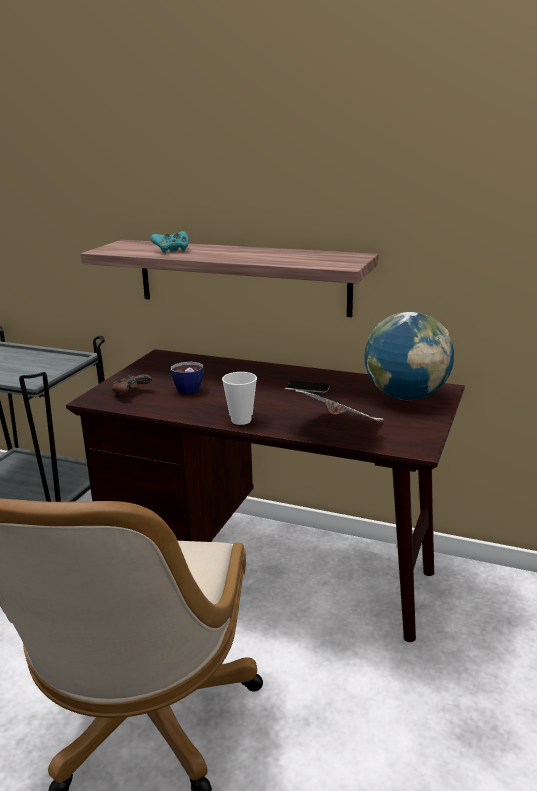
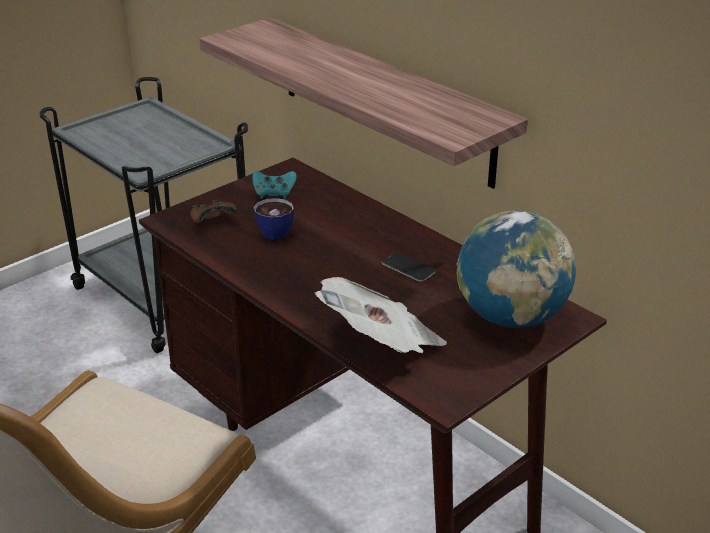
camera: 25 degrees right, 10 degrees up
turquoise game controller [150,231,189,254] -> turquoise game controller moved to [252,171,297,199]
cup [222,372,257,425] -> none

